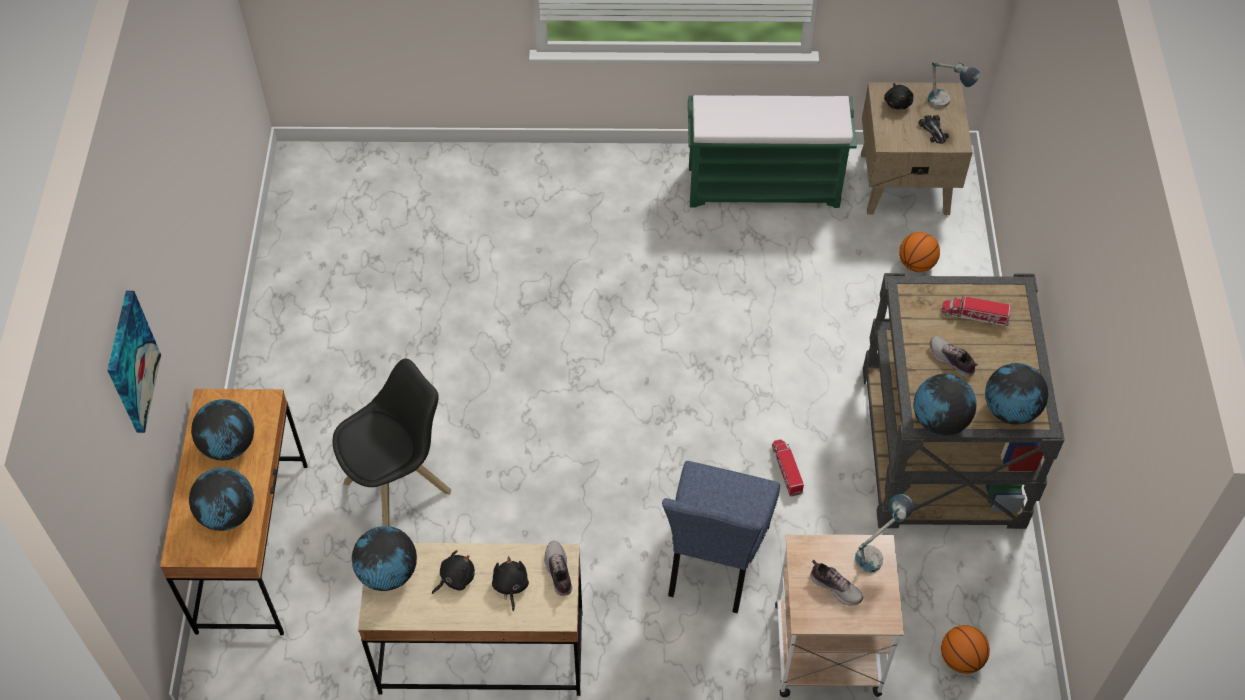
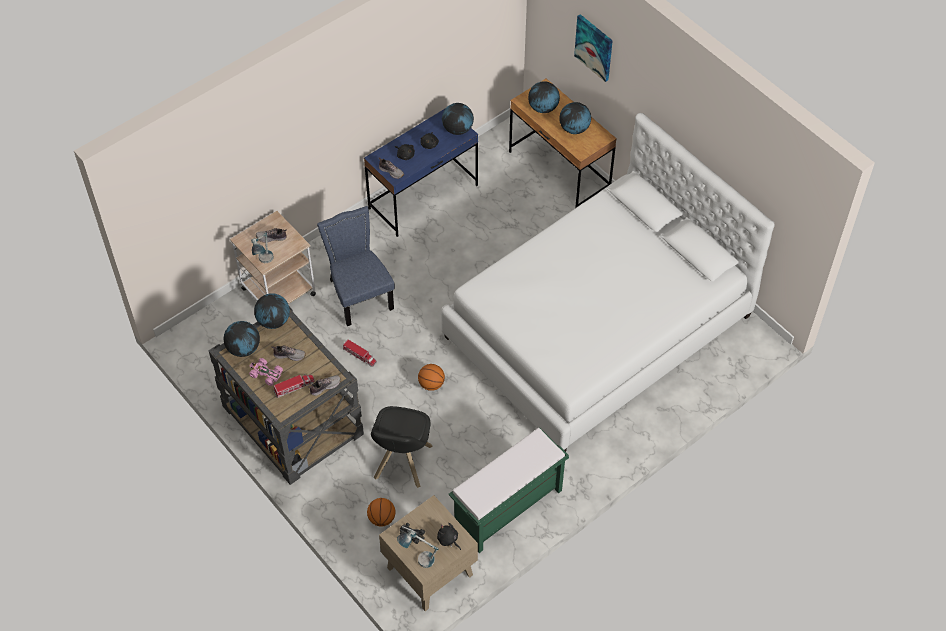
camera: 140 degrees right, 0 degrees up
black chair [332,359,451,526] -> black chair moved to [371,406,433,488]
beige desk [358,543,582,696] -> blue desk [364,108,478,237]
basketball [941,625,990,674] -> basketball moved to [418,364,445,391]
none -> pink toy car [249,358,283,386]
none -> shoe [309,375,341,396]
none -> white bed [441,113,775,452]

